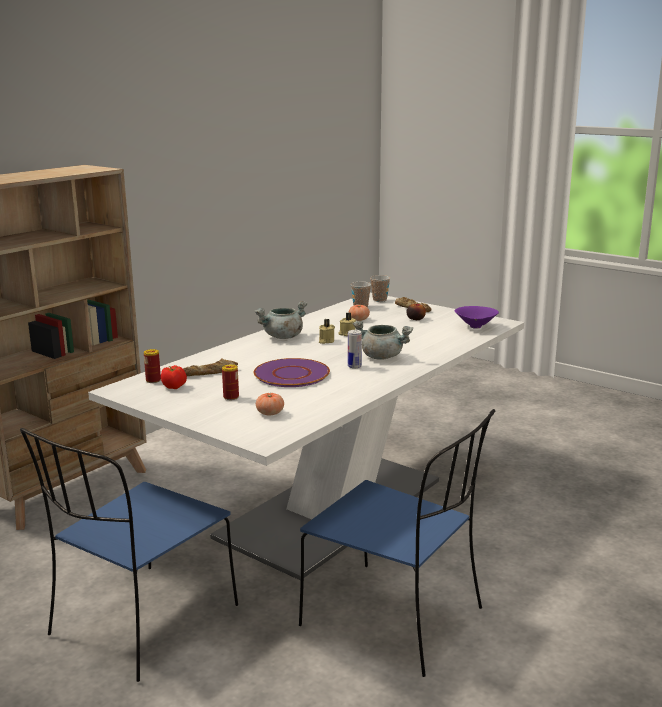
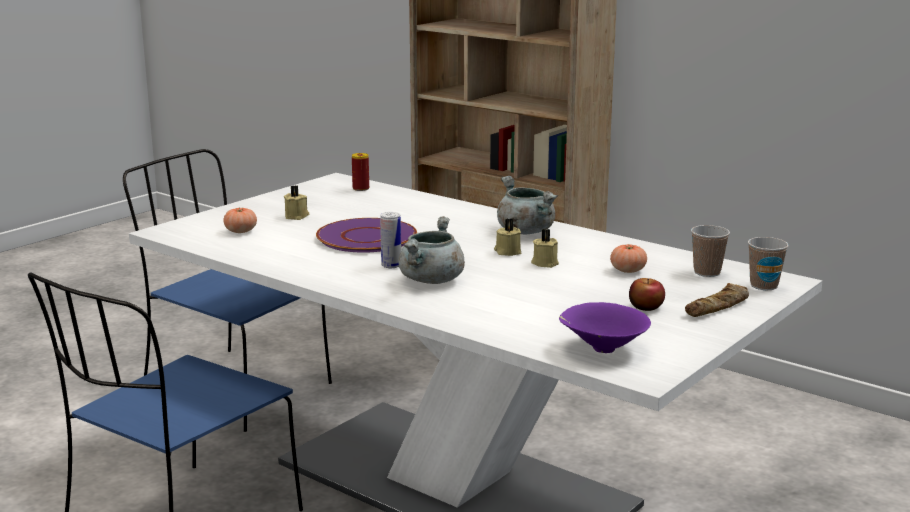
camera: 90 degrees right, 0 degrees up
tomato [161,365,187,389] -> none
bread [183,358,238,376] -> none
can [222,364,239,400] -> beige candle [284,185,310,220]

